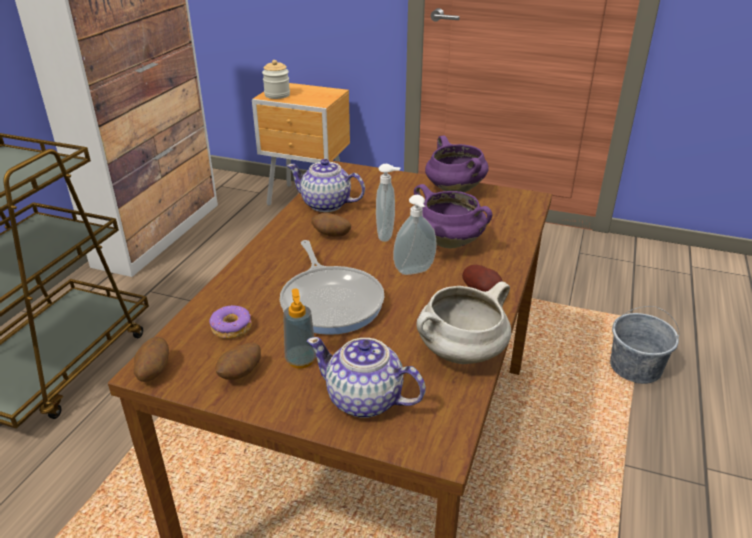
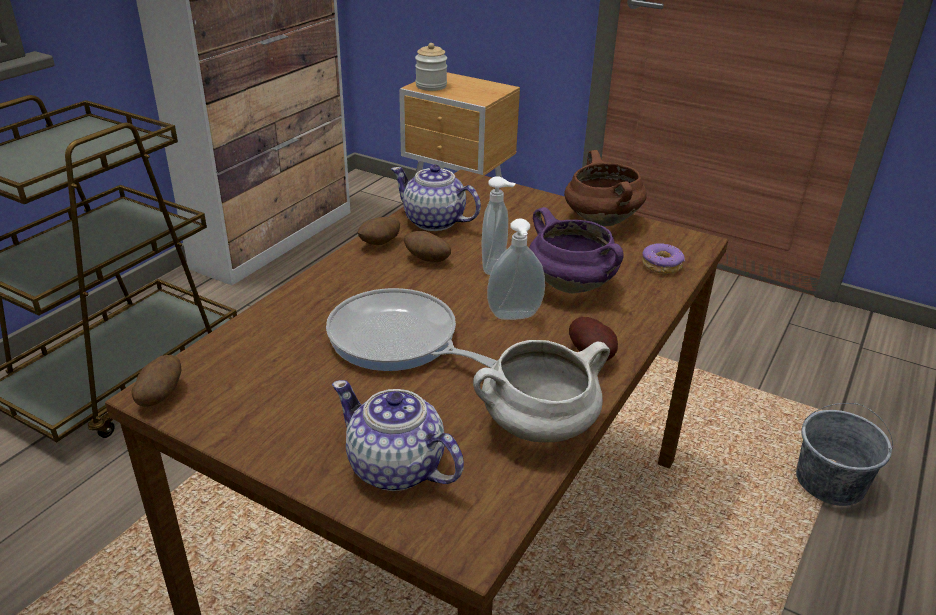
camera: 10 degrees right, 0 degrees up
donut [209,305,252,339] -> donut moved to [642,243,685,274]
potato [215,342,261,380] -> potato moved to [358,217,400,245]
frying pan [280,240,384,335] -> frying pan turned 135 degrees clockwise [326,288,497,371]
soap dispenser [283,288,316,368] -> none
purple cooking pot [425,135,489,193] -> brown cooking pot [564,150,647,226]

